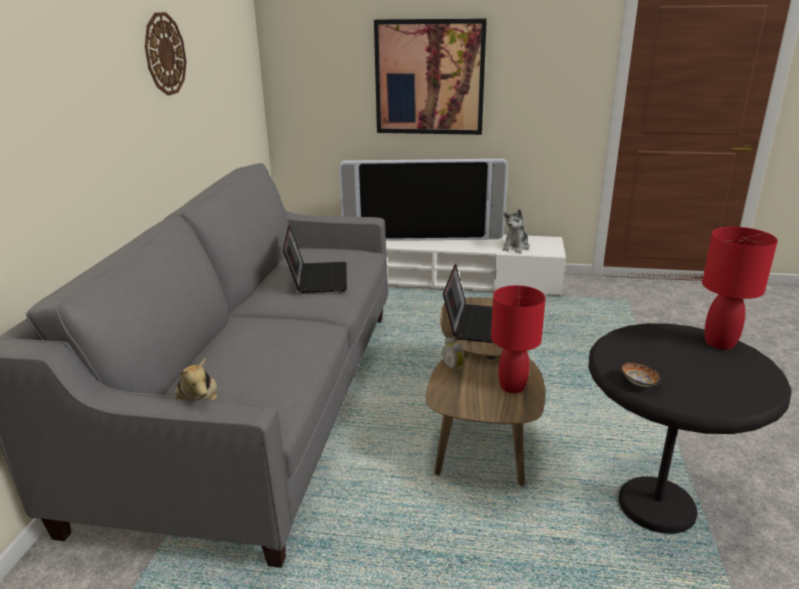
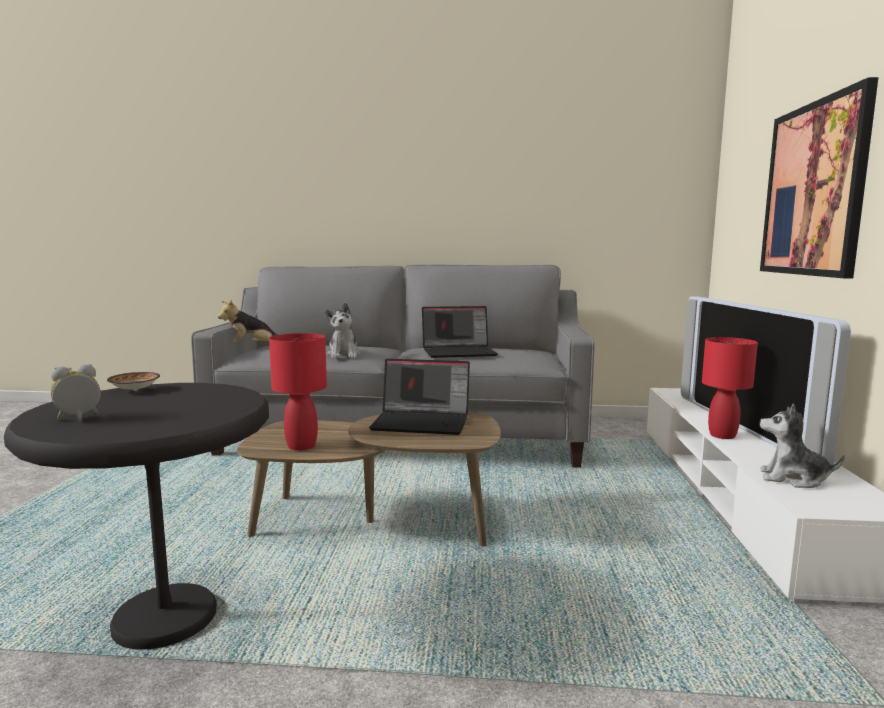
camera: 85 degrees right, 15 degrees down
wall clock [145,12,186,96] -> none
alarm clock [442,337,464,374] -> alarm clock moved to [51,364,101,421]
red table lamp [702,227,778,350] -> red table lamp moved to [702,337,758,439]
none -> plush toy [325,302,360,358]

